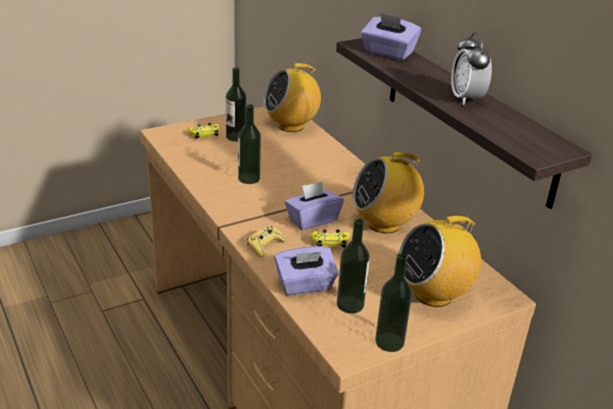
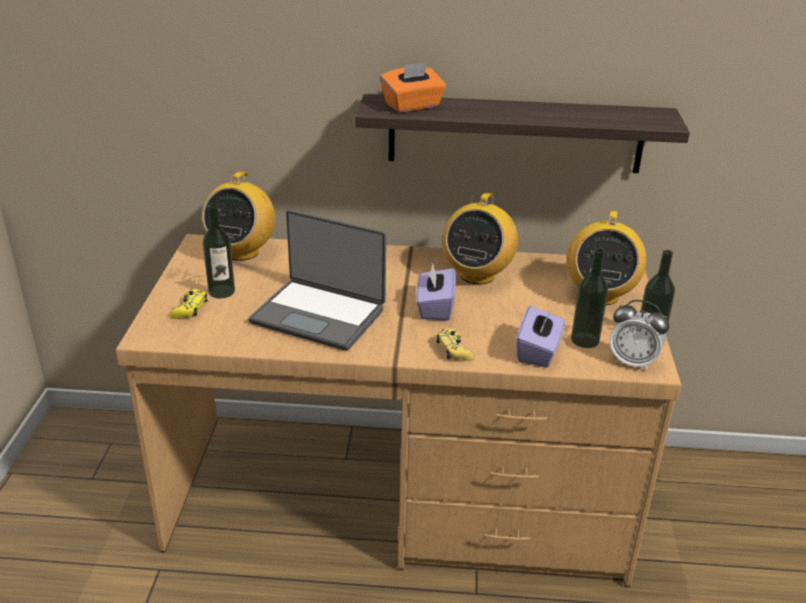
camera: 55 degrees left, 0 degrees up
bottle [238,104,261,184] -> laptop [248,210,386,351]
yellow game controller [311,229,350,248] -> none
purple tissue box [361,12,421,60] -> orange tissue box [380,62,446,112]
alarm clock [451,32,492,105] -> alarm clock moved to [610,300,669,371]

